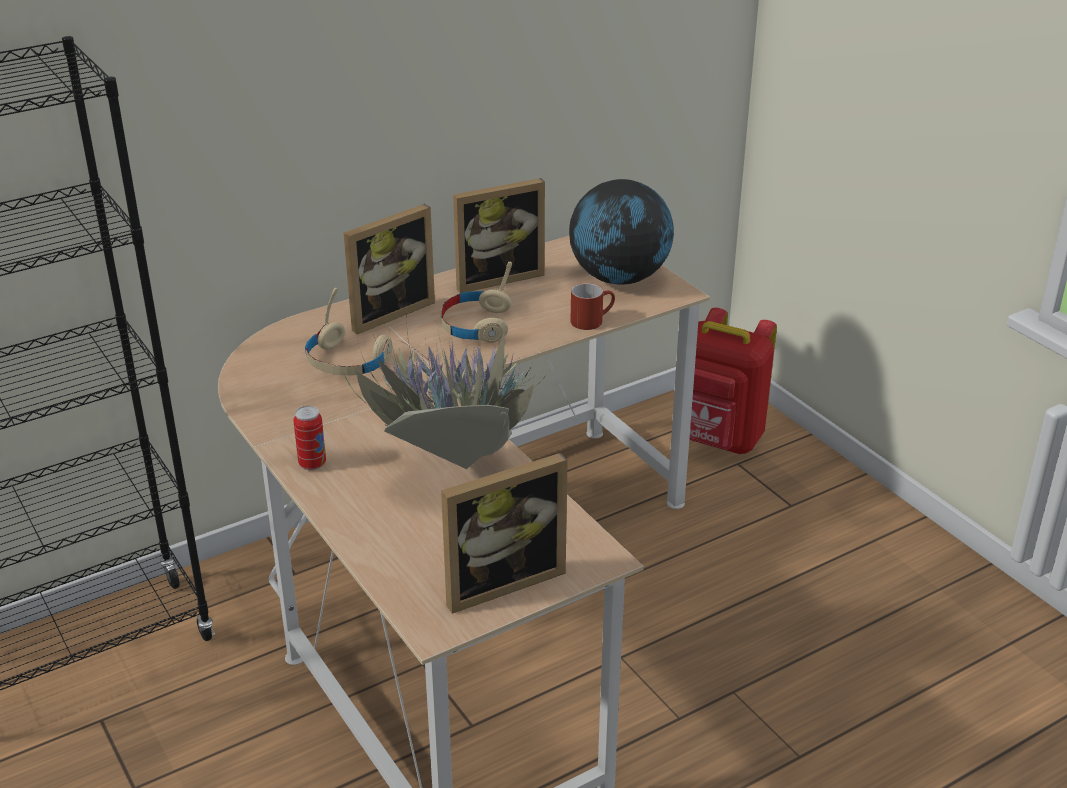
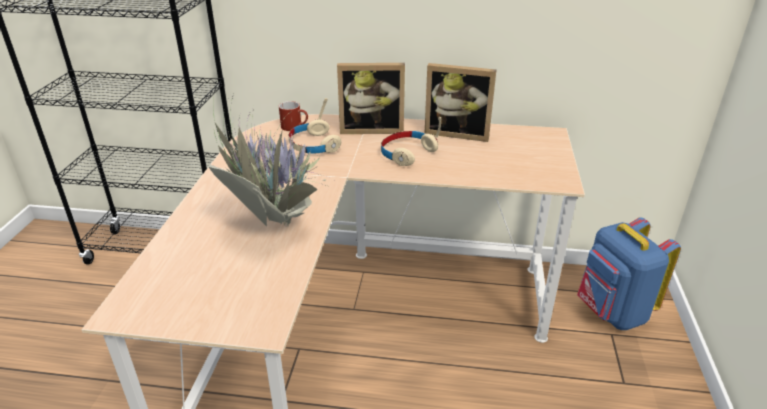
camera: 40 degrees right, 0 degrees up
can [294,406,326,471] -> none
picture frame [441,453,568,614] -> none
globe [569,179,674,284] -> none
red mug [571,283,615,330] -> red mug moved to [279,101,308,131]
red backpack [689,308,777,454] -> blue backpack [577,217,681,330]

